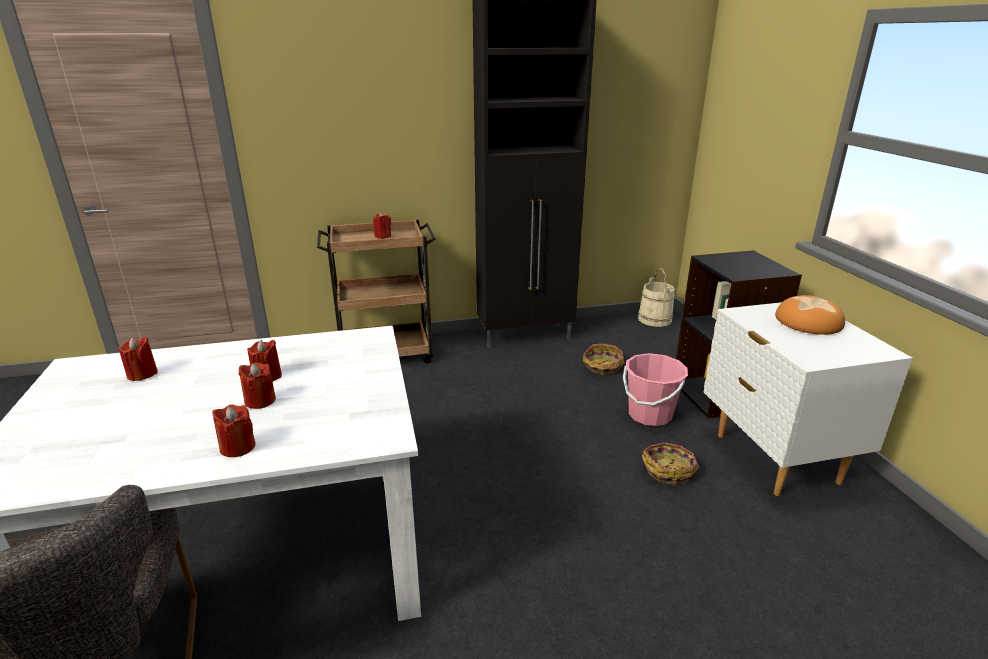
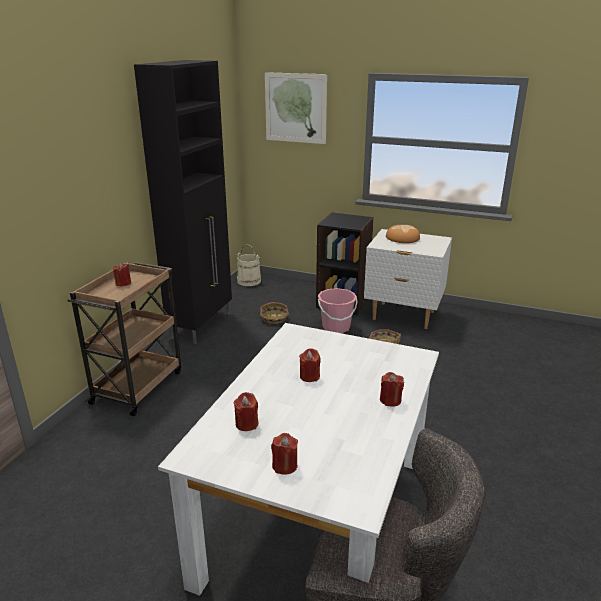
camera: 55 degrees left, 0 degrees up
red candle [239,362,276,409] -> red candle moved to [271,433,298,475]
none -> picture [265,72,327,144]

